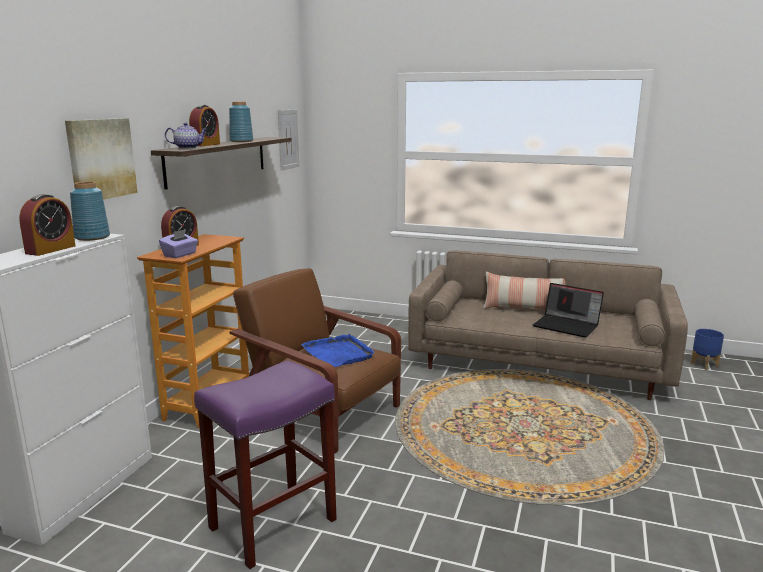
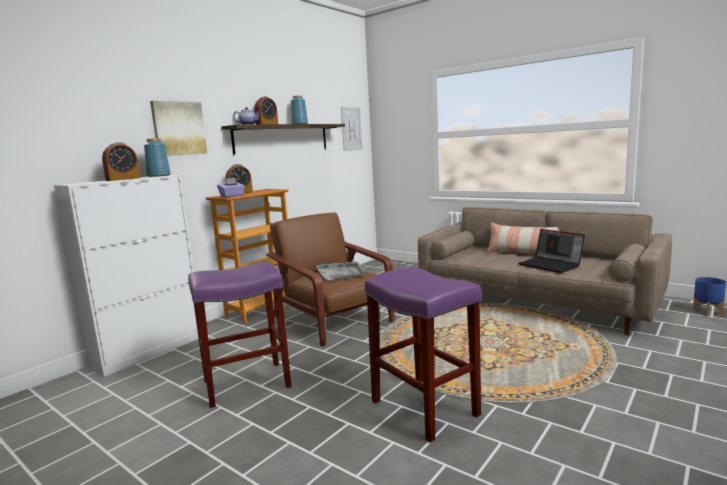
camera: 20 degrees right, 5 degrees down
blue tray [301,334,374,367] -> grey tray [316,261,365,280]
none -> purple stool [365,267,482,442]

